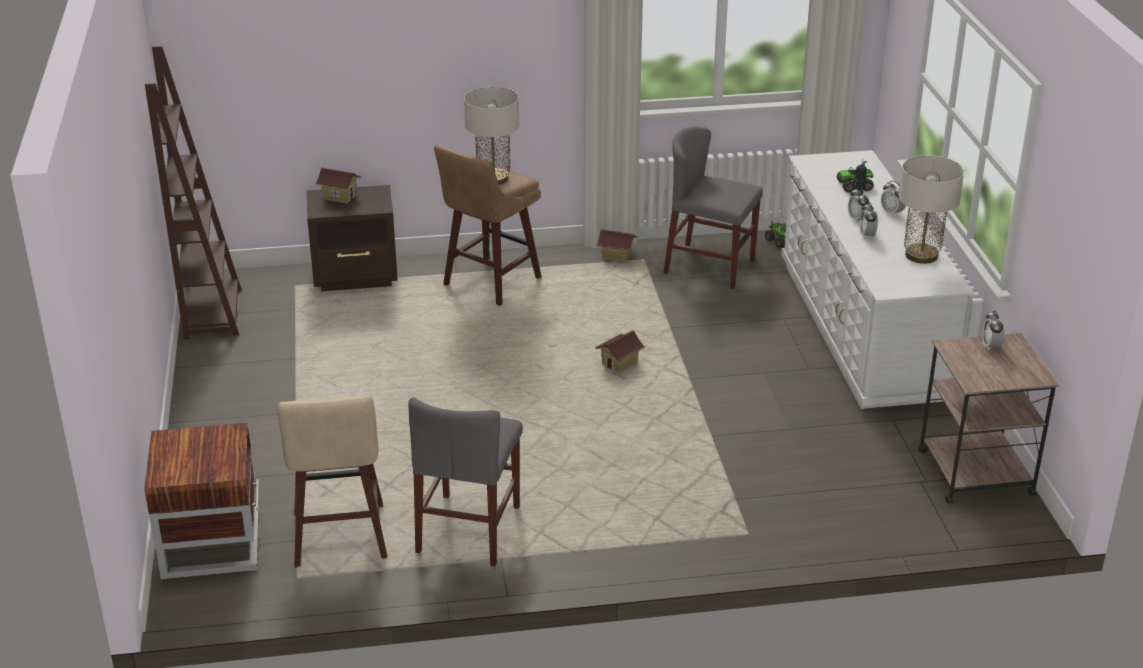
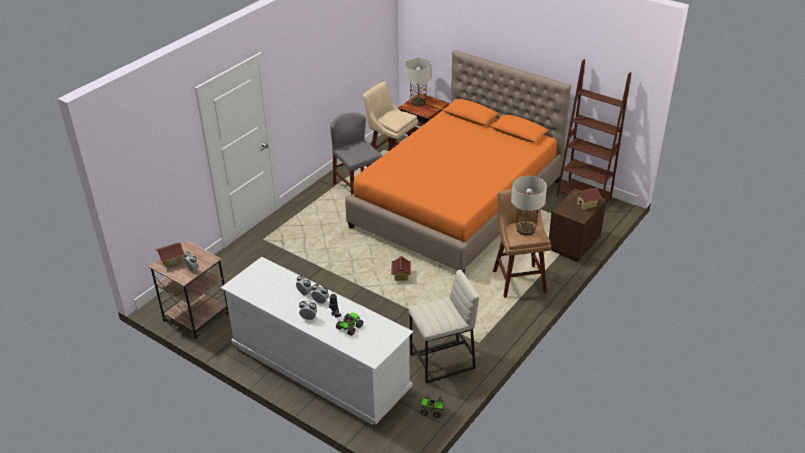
camera: 135 degrees right, 5 degrees up
toy house [596,229,638,262] -> toy house moved to [156,243,184,268]
grey chair [663,126,763,289] -> beige stool [409,270,479,383]
table lamp [899,155,964,264] -> table lamp moved to [405,58,432,106]
none -> orange bed [345,50,571,273]

